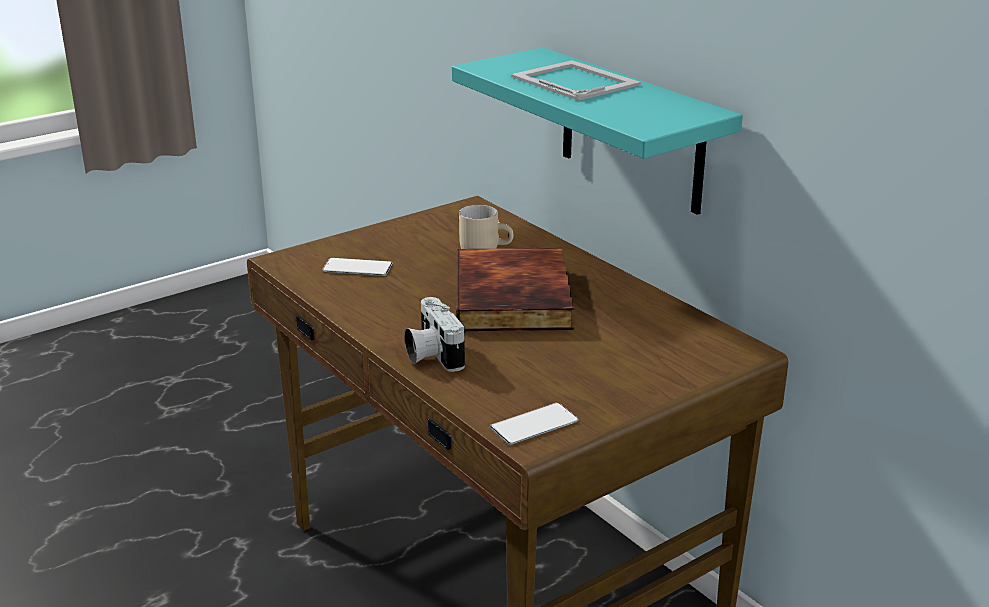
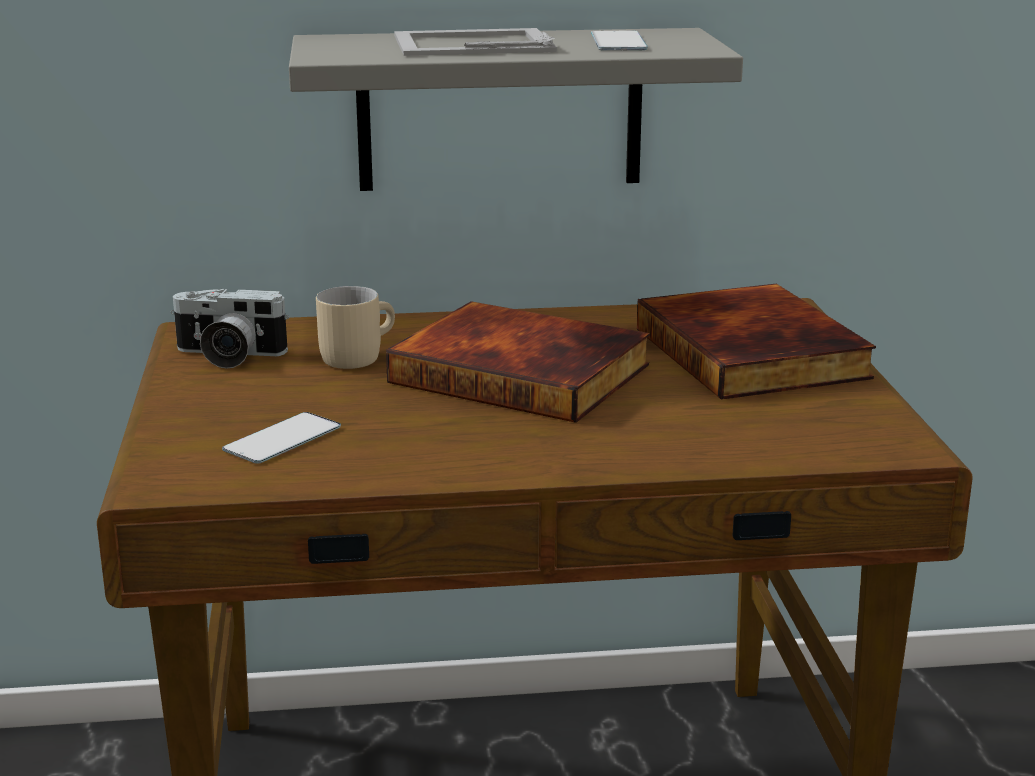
camera: 60 degrees left, 5 degrees down
camera [405,297,465,372] -> camera moved to [171,289,289,369]
turquoise shelf [452,47,743,215] -> grey shelf [289,28,743,191]
phone [490,403,579,445] -> phone moved to [591,31,648,51]
none -> book [637,284,876,400]

